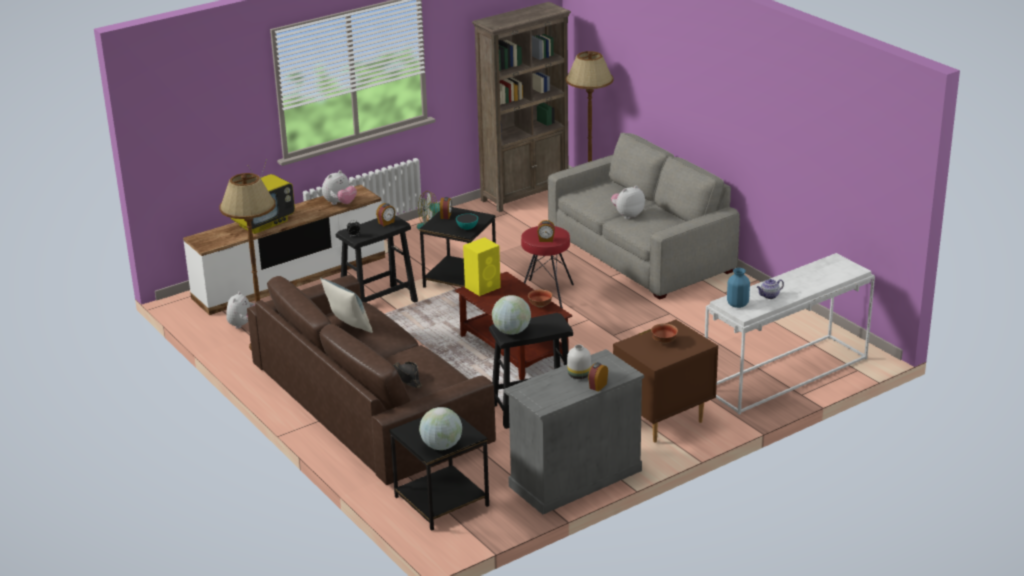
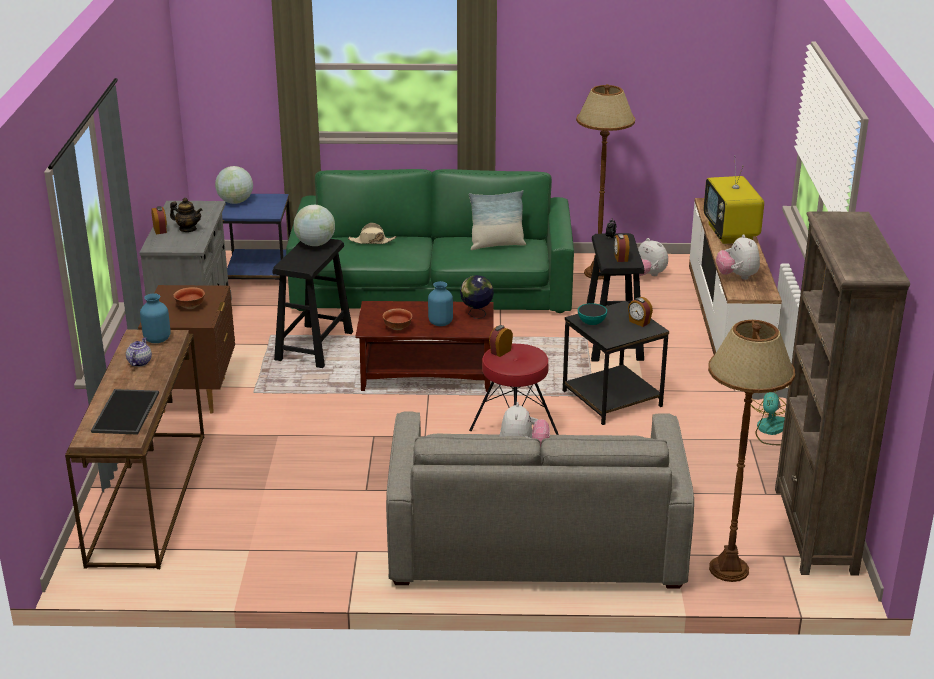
camera: 125 degrees right, 0 degrees up
brown sofa [247,275,496,485] -> green sofa [286,169,574,313]
black side table [389,407,489,531] -> blue side table [222,194,291,280]
black hat [393,362,422,388] -> beige hat [348,223,397,244]
yellow speaker [463,237,501,296] -> globe [460,275,494,319]
white vase [567,345,591,379] -> teapot [170,198,202,232]
white console table [705,253,875,415] -> brown console table [65,330,204,569]
none -> tray [91,389,159,435]
none -> blue vase [428,281,453,326]

